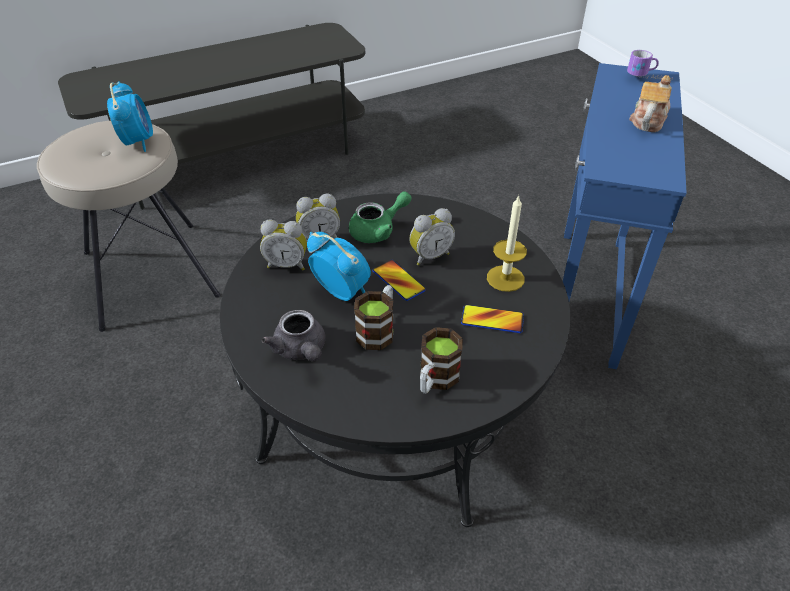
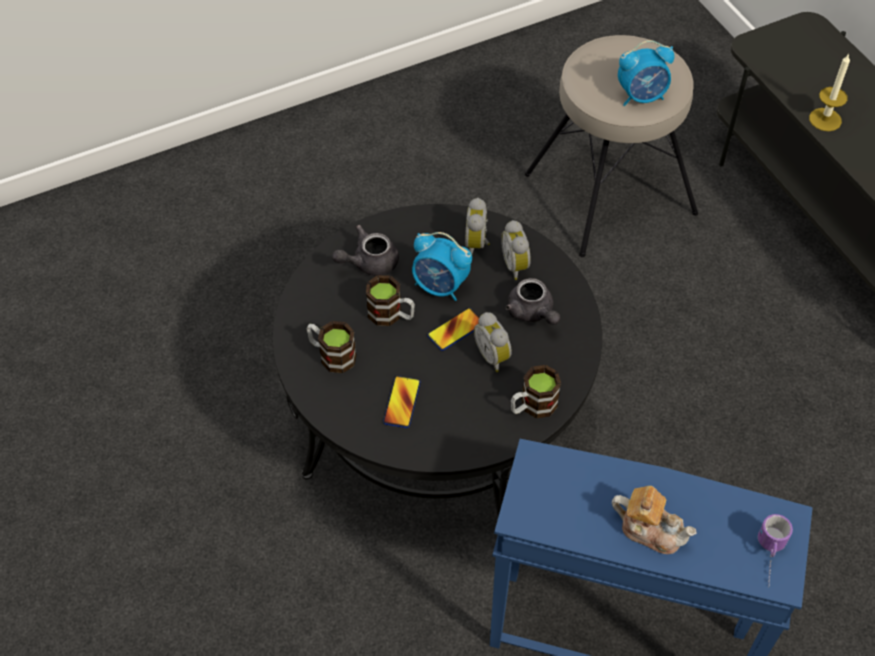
camera: 90 degrees right, 10 degrees up
alarm clock [307,232,371,301] -> alarm clock turned 75 degrees clockwise [412,232,472,301]
green teapot [349,191,412,243] -> grey teapot [506,278,561,325]
candle [487,195,527,292] -> candle moved to [809,53,850,131]
none -> mug [511,365,561,418]

